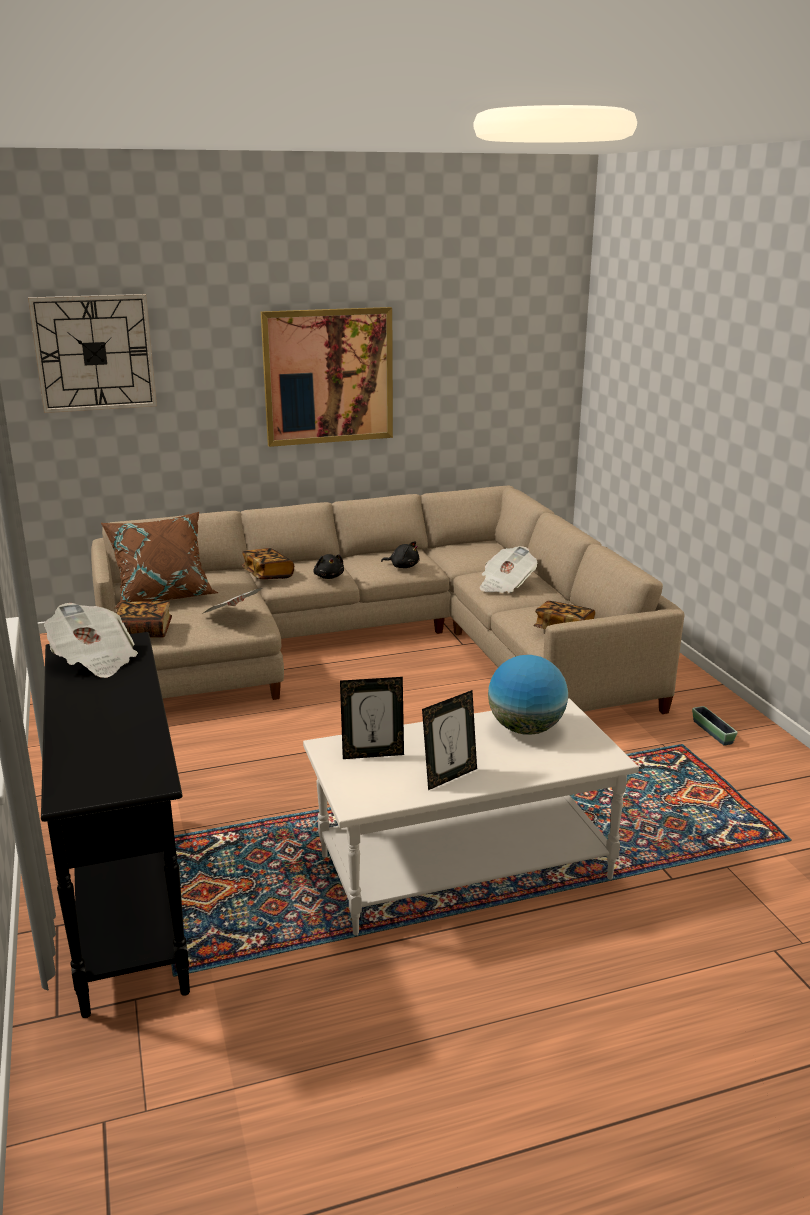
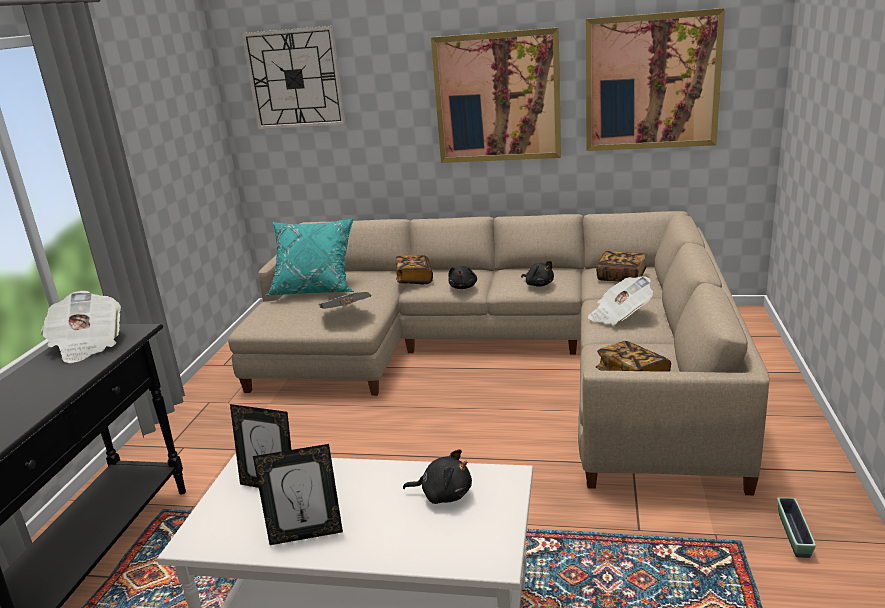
camera: 30 degrees right, 0 degrees up
brown pillow [101,512,219,608] -> turquoise pillow [266,218,354,295]
book [116,601,172,638] -> book moved to [596,251,647,282]
globe [488,655,568,735] -> black plush toy [403,449,472,504]
none -> picture [586,8,725,151]

